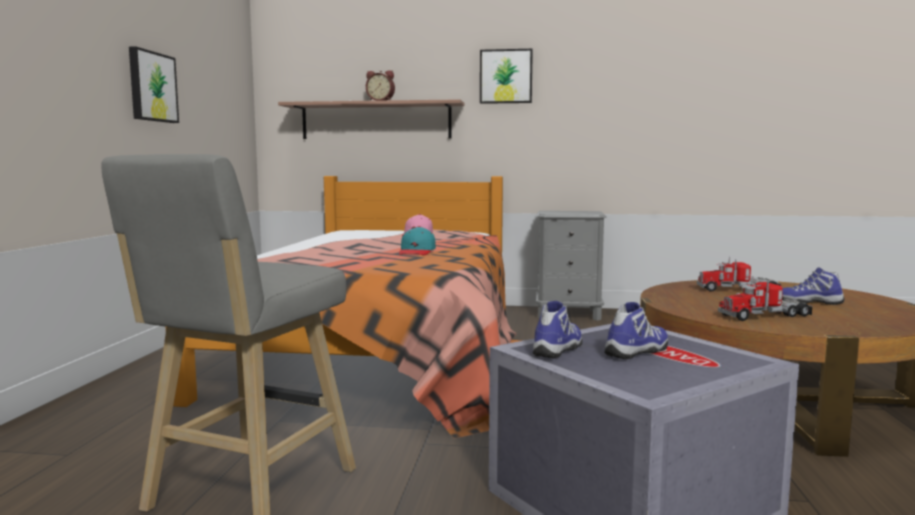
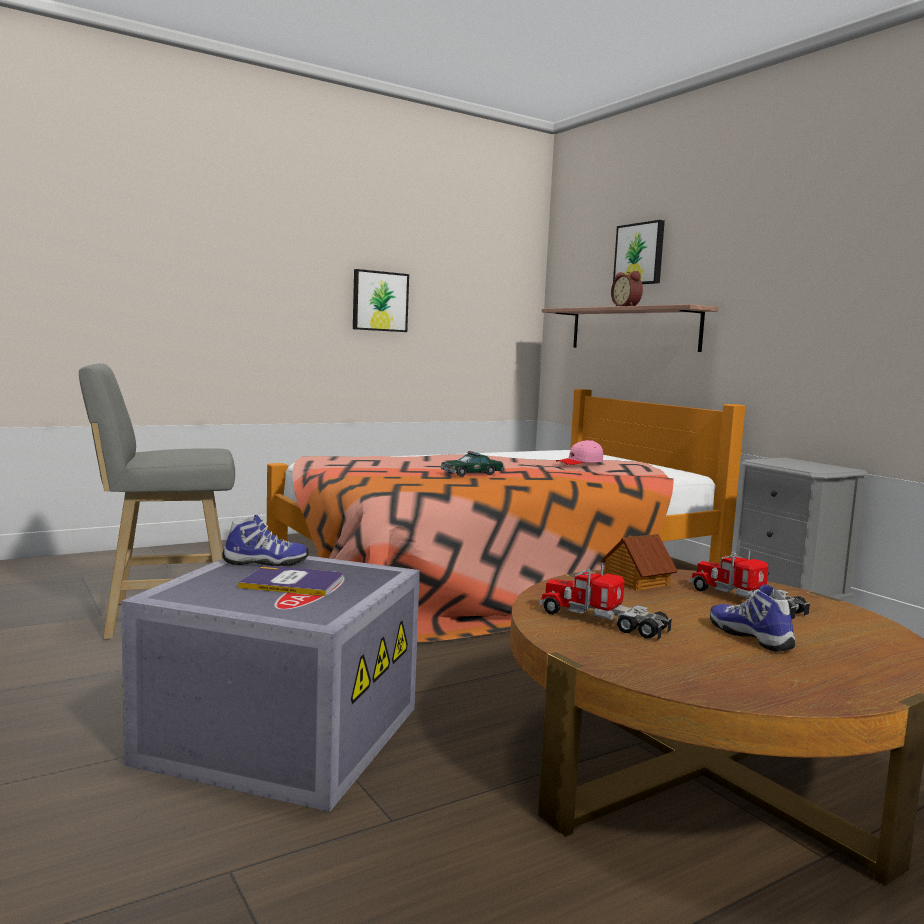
camera: 50 degrees right, 0 degrees up
turquoise cap [399,226,436,255] -> toy car [441,451,504,477]
picture [480,49,533,104] -> picture moved to [613,220,665,284]
shoe [604,302,668,359] -> book [238,566,343,596]
none -> toy house [601,534,678,591]

